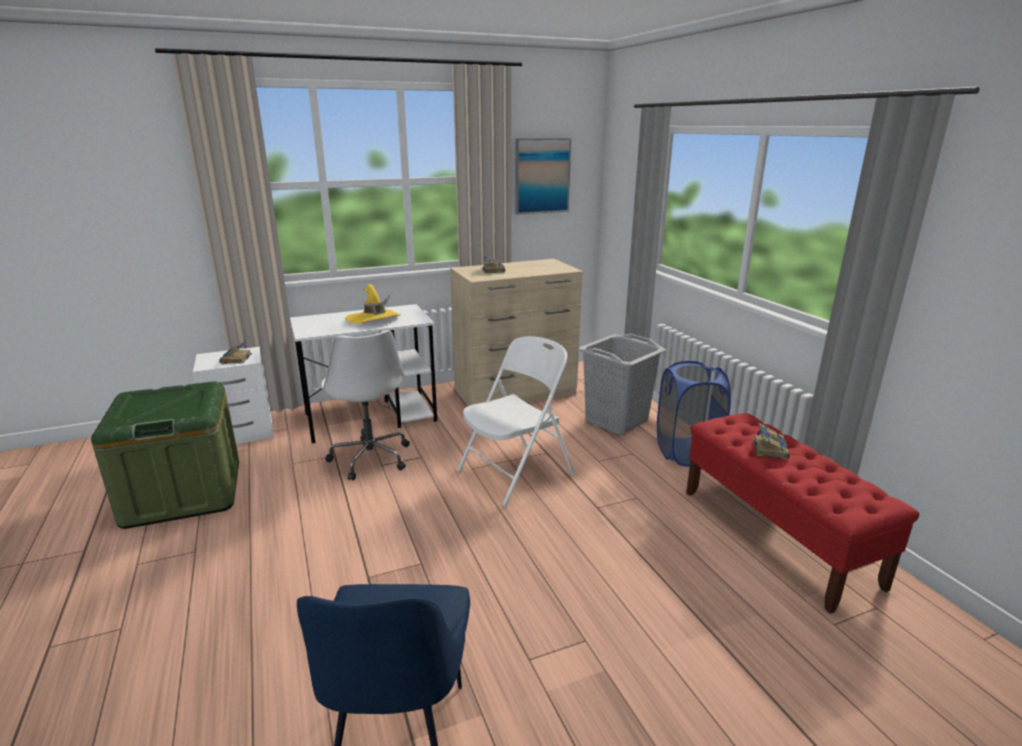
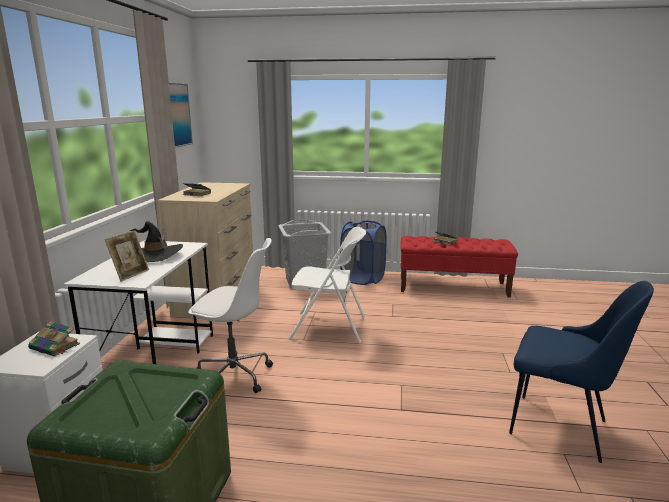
camera: 60 degrees left, 5 degrees down
yellow hat [345,284,401,324] -> black hat [130,221,183,262]
white chair [457,336,575,507] -> white chair turned 105 degrees clockwise [289,227,366,344]
none -> picture frame [105,230,149,282]

